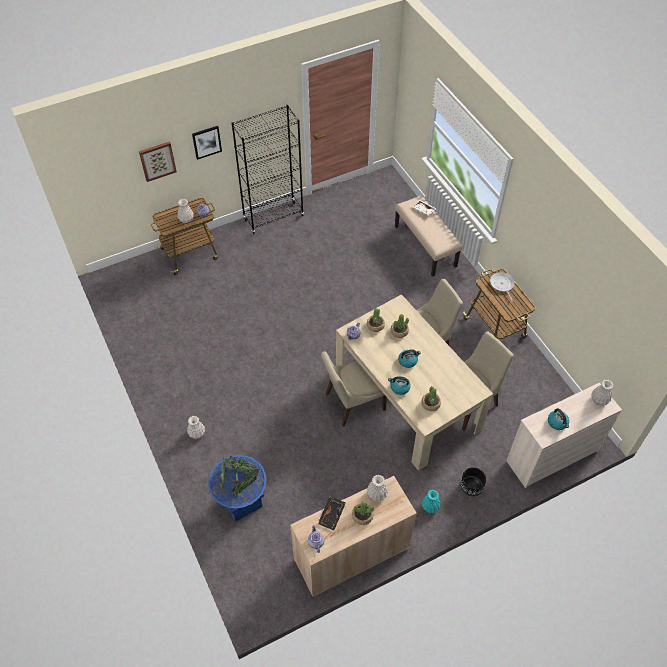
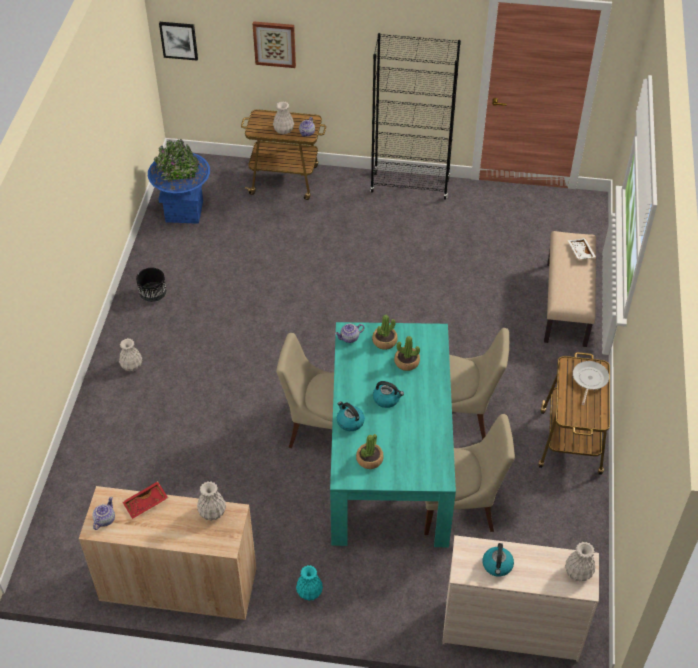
camera: 35 degrees right, 5 degrees down
picture [192,126,222,160] -> picture moved to [159,22,198,61]
blue planter [208,455,267,522] -> blue planter moved to [148,139,210,224]
black tray [318,496,346,530] -> red tray [123,481,168,519]
beige dining table [336,294,493,471] -> turquoise dining table [330,322,456,547]
potted plant [352,501,374,525] -> none
black planter [460,467,486,497] -> black planter moved to [136,268,167,302]

